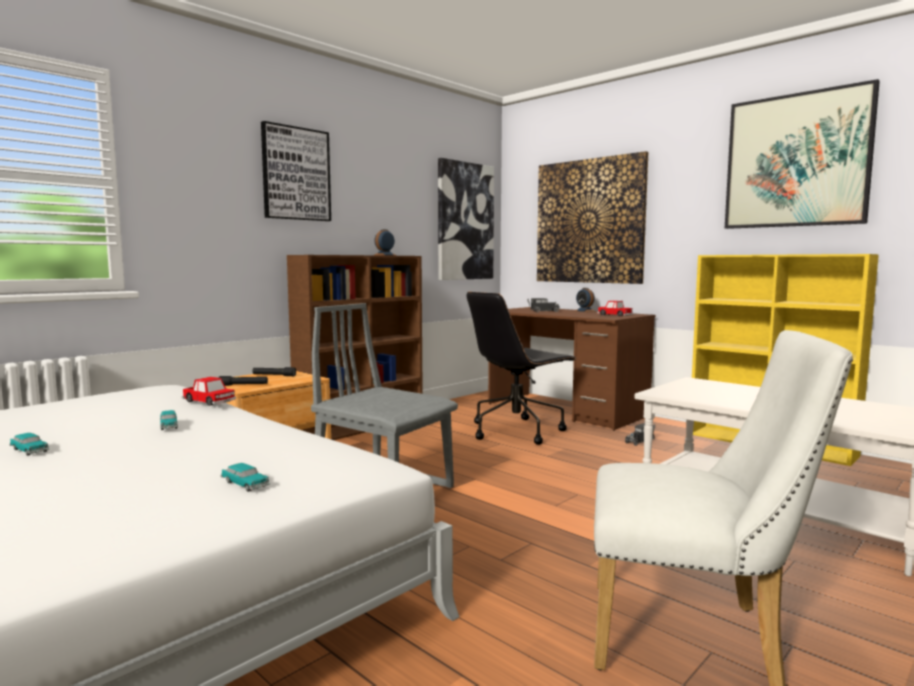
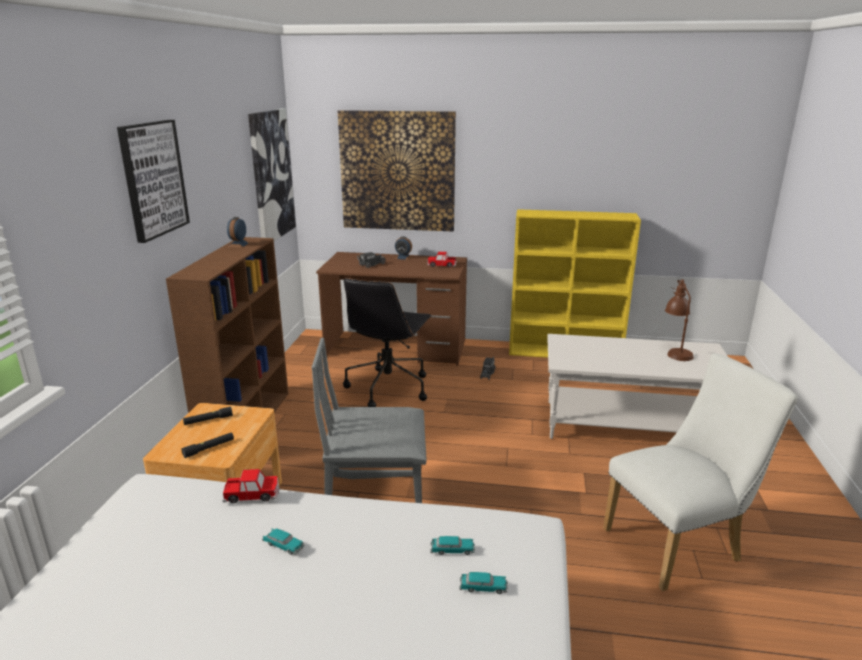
camera: 35 degrees left, 15 degrees up
toy car [10,433,49,456] -> toy car moved to [430,536,475,555]
picture [725,79,880,229] -> none
none -> brown table lamp [665,279,694,361]

